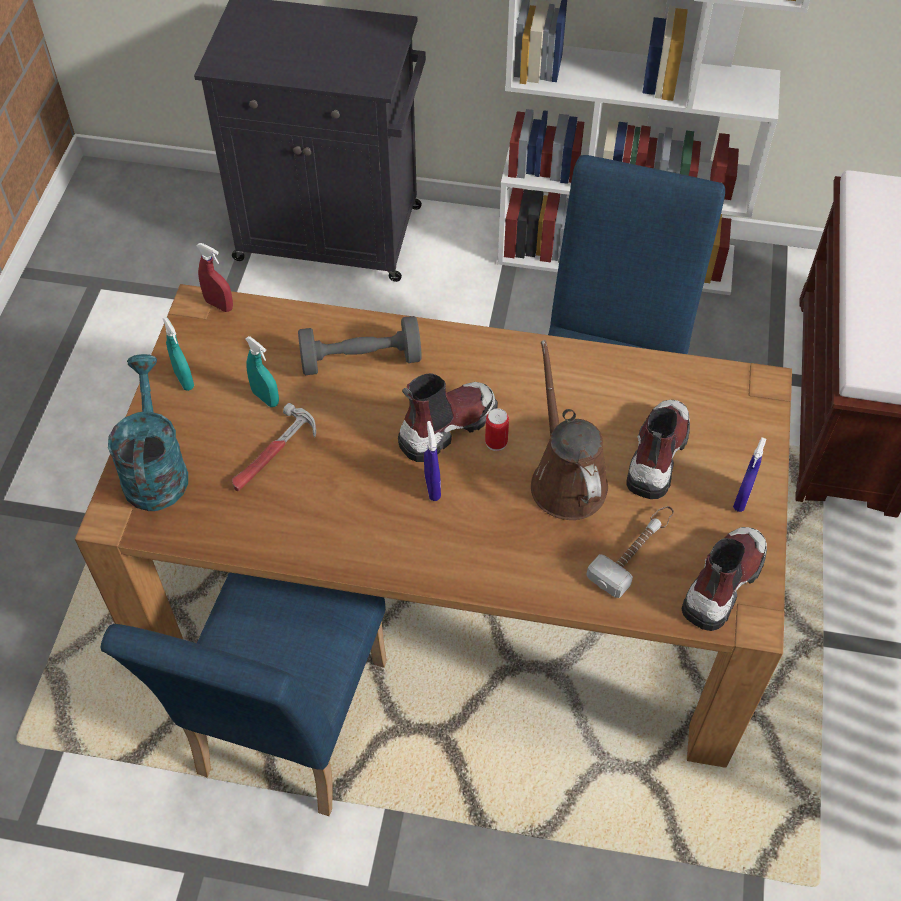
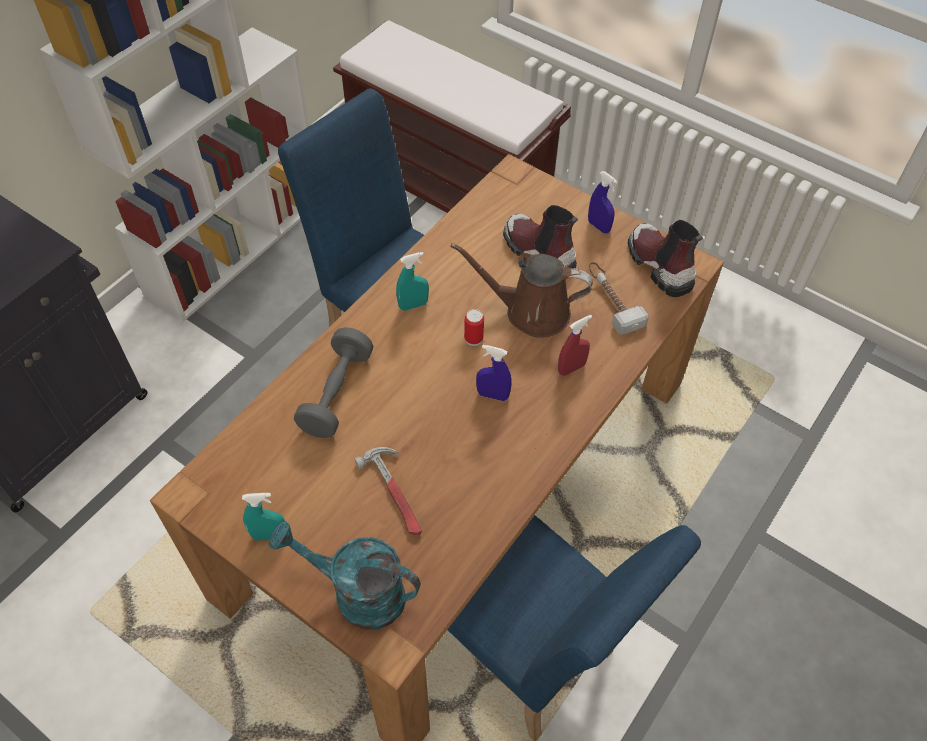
camera: 65 degrees left, 0 degrees up
red spray bottle [196,243,233,312] -> red spray bottle moved to [558,315,592,376]
turquoise spray bottle [245,336,279,407] -> turquoise spray bottle moved to [396,252,429,311]
boot [398,373,498,462] -> none

